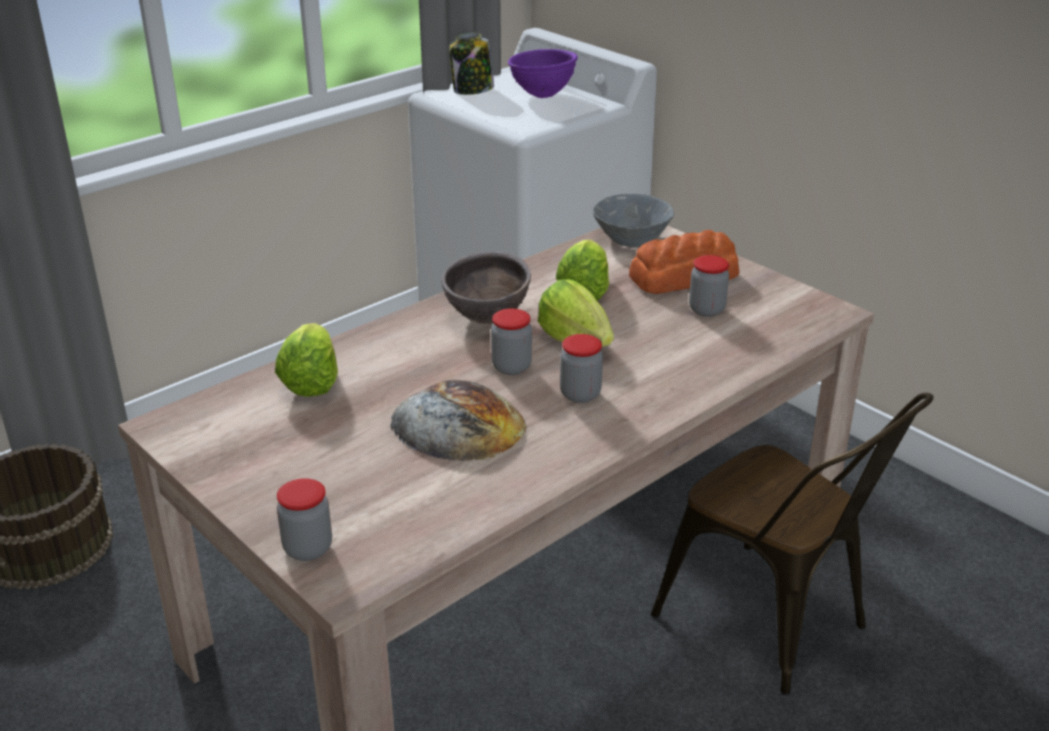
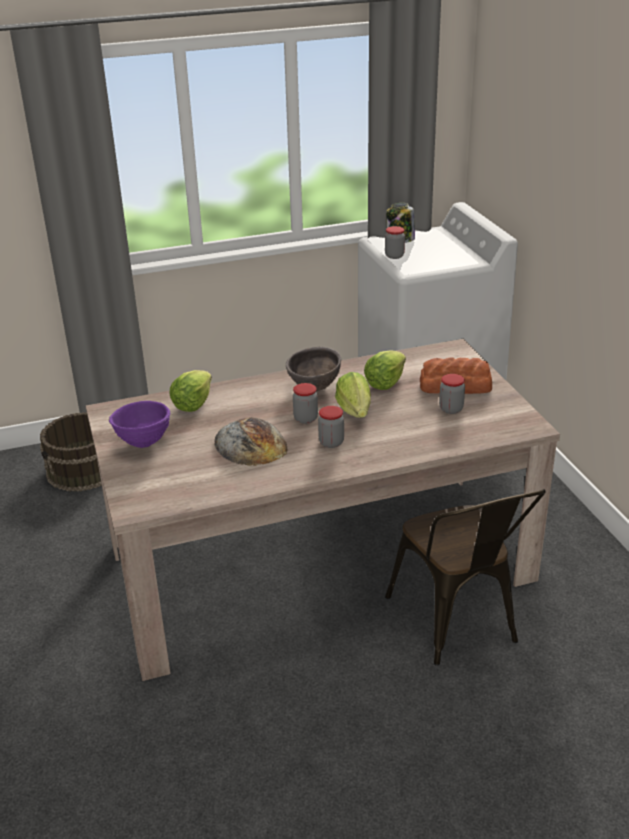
camera: 25 degrees right, 0 degrees up
jar [277,478,332,561] -> jar moved to [385,226,405,259]
purple bowl [508,49,578,98] -> purple bowl moved to [109,401,170,448]
grey bowl [593,194,674,247] -> none

